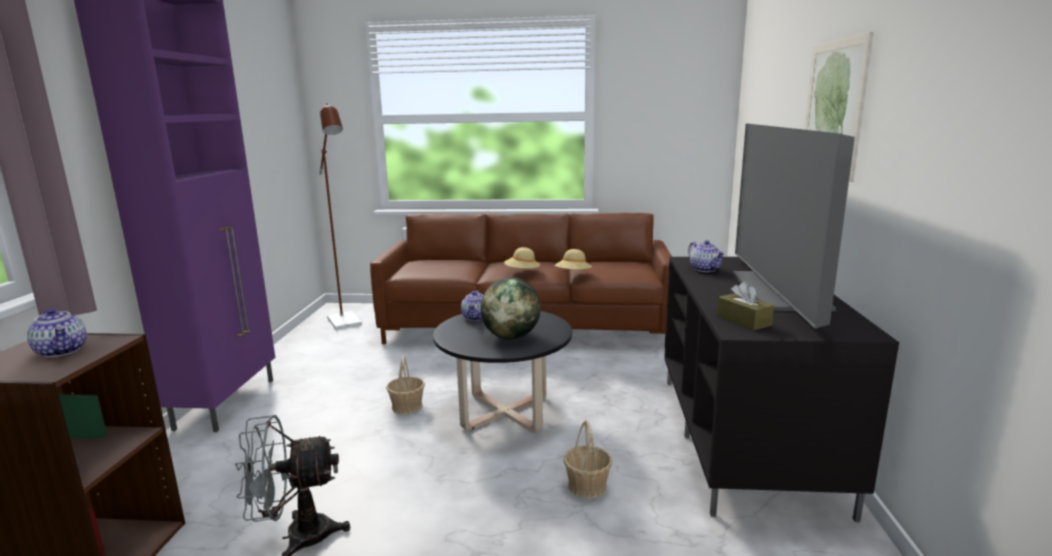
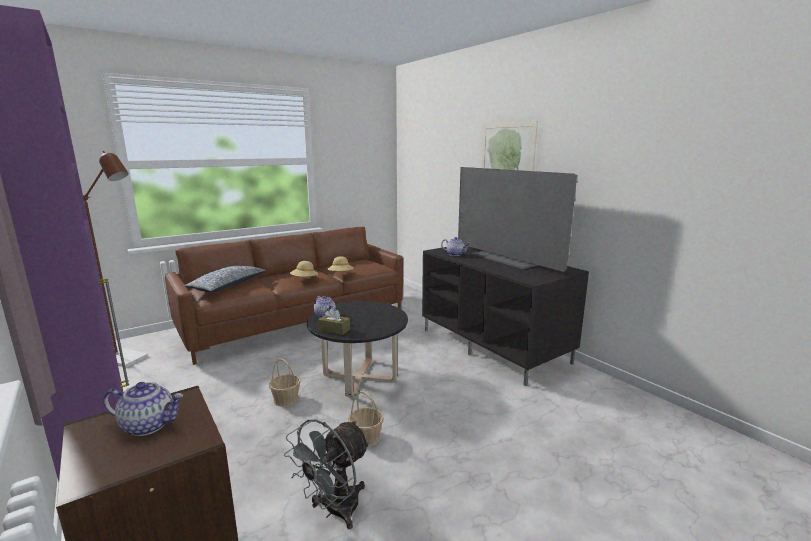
camera: 40 degrees left, 0 degrees up
globe [480,277,541,339] -> none
basket [564,420,612,498] -> basket moved to [348,391,384,446]
brown tissue box [717,281,774,330] -> brown tissue box moved to [318,308,350,335]
none -> pillow [183,266,266,292]

